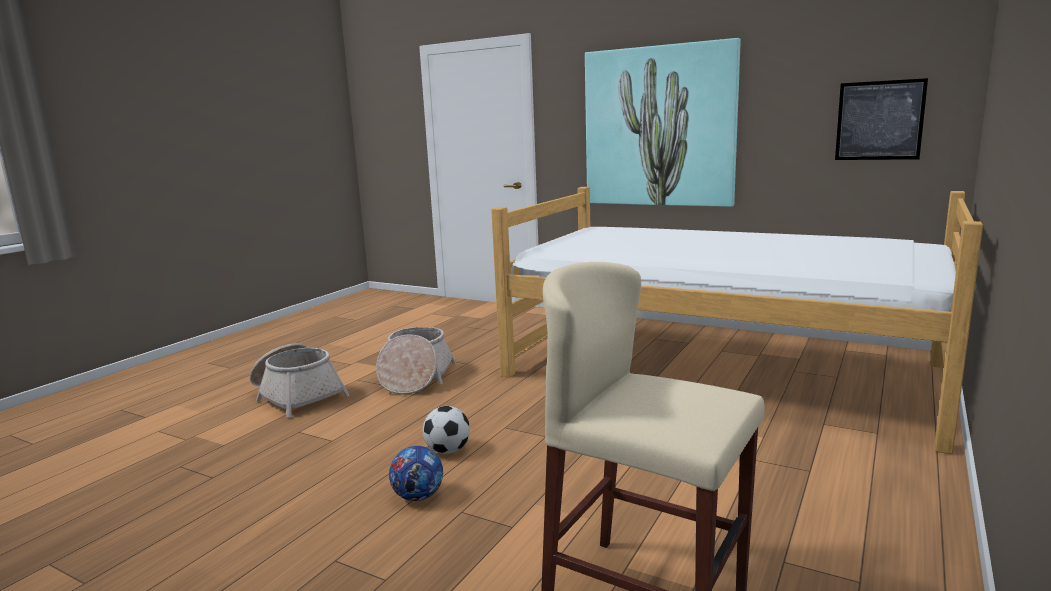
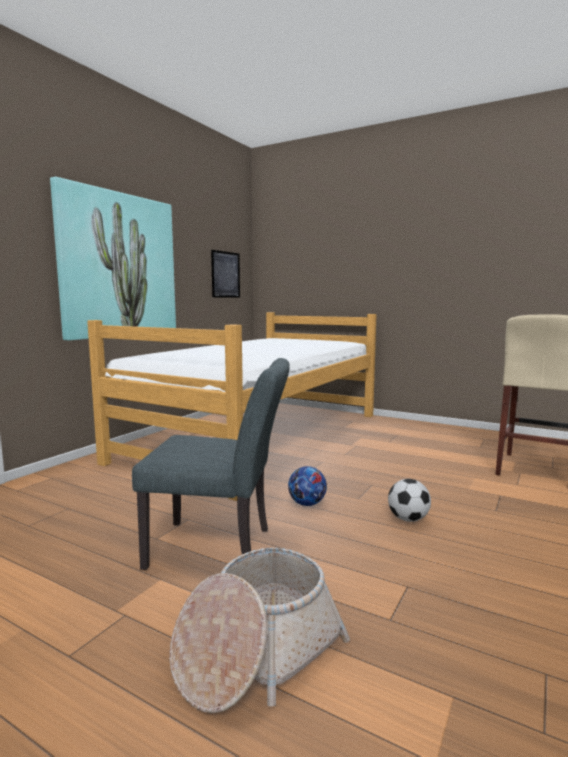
camera: 90 degrees left, 5 degrees down
basket [376,327,456,395] -> grey chair [132,358,290,570]
football [389,446,443,501] -> football moved to [288,466,327,506]

